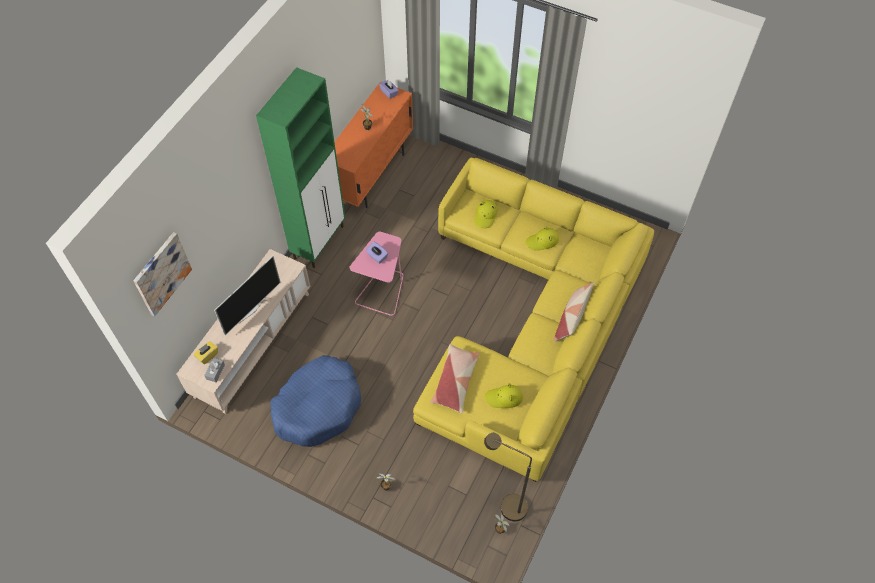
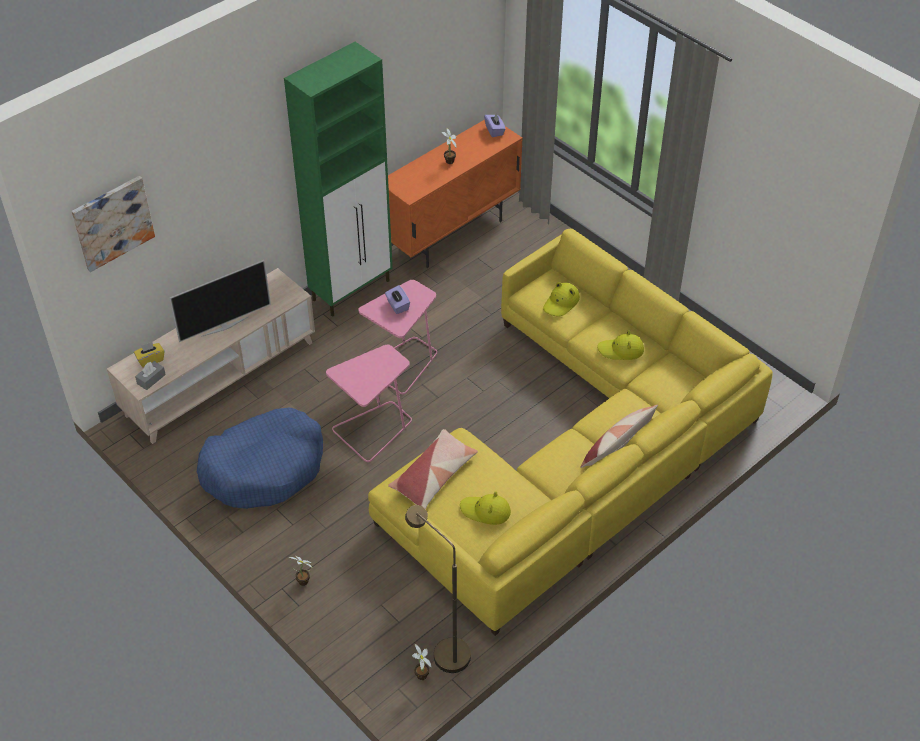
camera: 20 degrees right, 10 degrees down
none -> pink side table [326,345,412,462]

